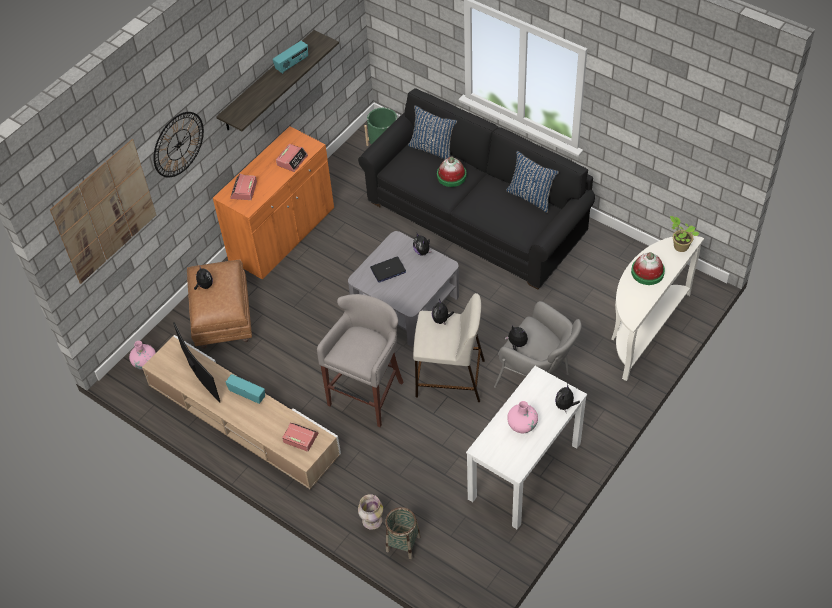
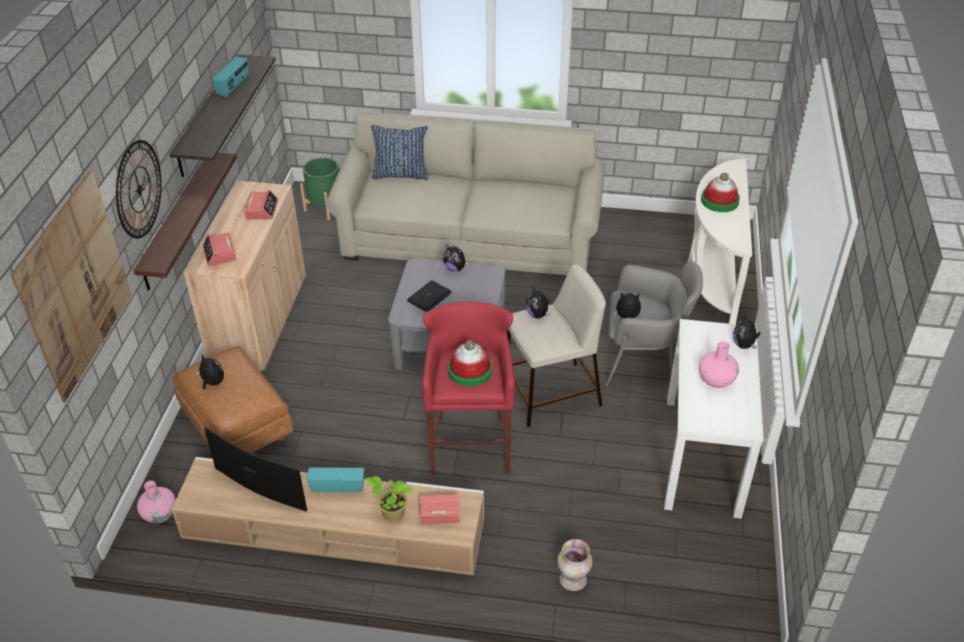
camera: 30 degrees left, 10 degrees down
orange cabinet [213,126,334,280] -> beige cabinet [183,181,306,372]
grey stool [317,294,404,427] -> red stool [422,302,515,474]
black sofa [358,88,595,289] -> beige sofa [326,112,604,275]
basket [385,507,421,559] -> none
hat [437,157,466,187] -> hat moved to [448,340,492,387]
blue pillow [506,151,559,213] -> none
potted plant [670,216,700,252] -> potted plant moved to [365,476,413,522]
none -> shelf [134,152,237,291]

